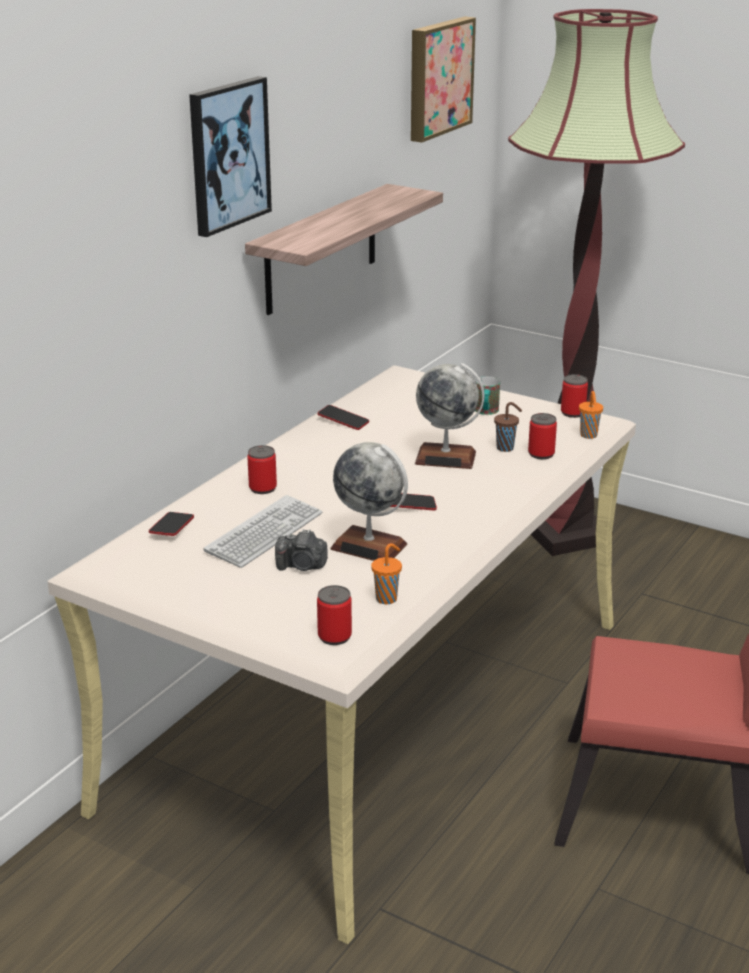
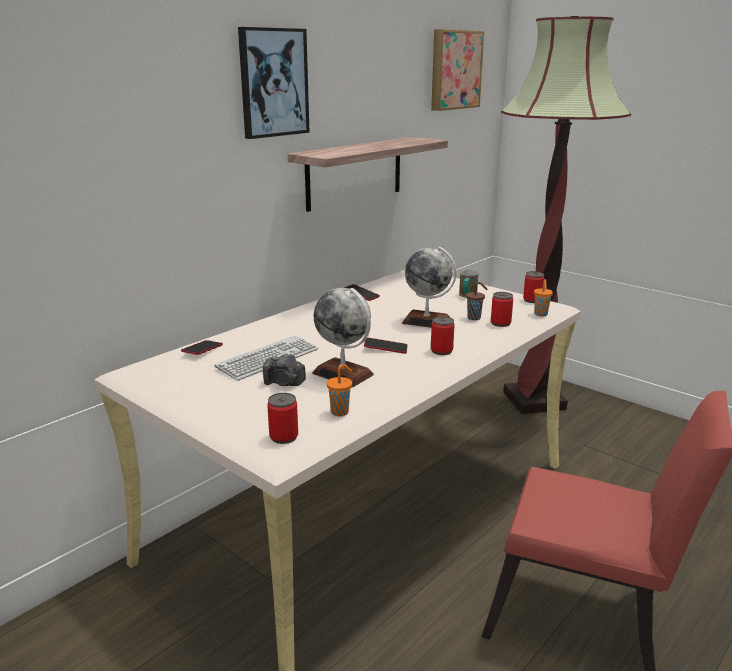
camera: 10 degrees right, 5 degrees down
can [247,445,277,494] -> can moved to [431,316,454,355]

